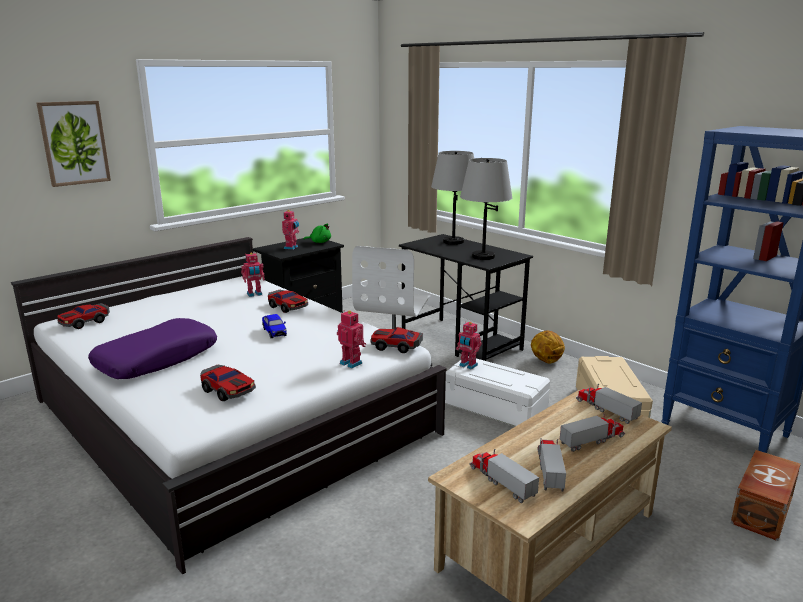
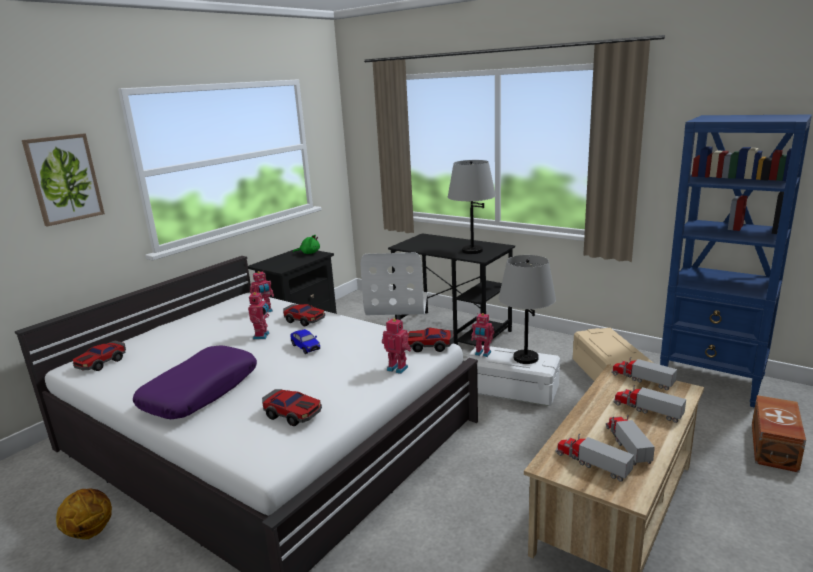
camera: 10 degrees left, 0 degrees up
toy robot [282,210,299,250] -> toy robot moved to [248,291,269,339]
grey table lamp [431,151,474,245] -> grey table lamp moved to [499,255,556,364]
basketball [531,331,565,364] -> basketball moved to [56,489,112,540]
toy truck [560,413,625,452] -> toy truck turned 105 degrees counterclockwise [614,385,686,423]

